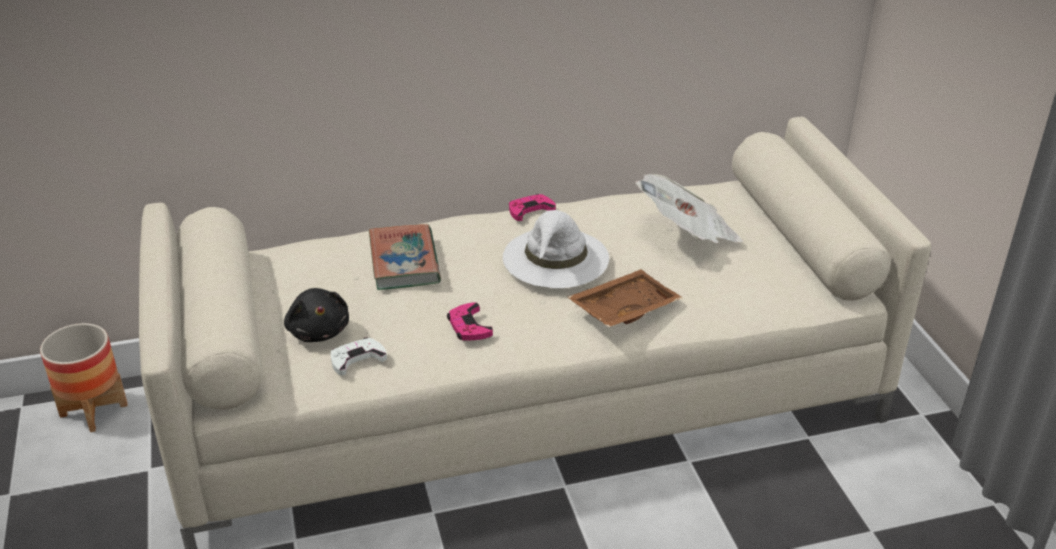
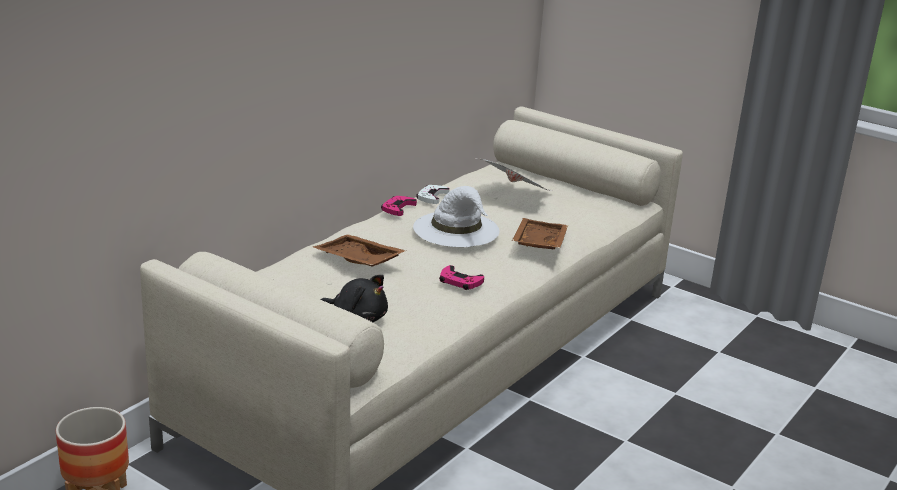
camera: 40 degrees left, 10 degrees down
white game controller [331,337,387,375] -> white game controller moved to [416,185,450,204]
book [369,224,441,290] -> brown tray [313,234,406,267]

